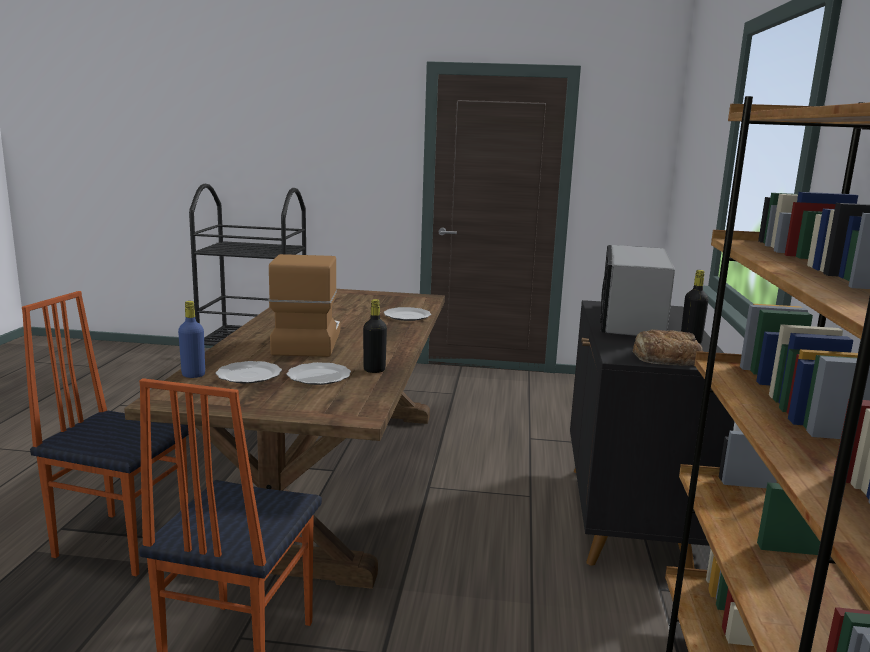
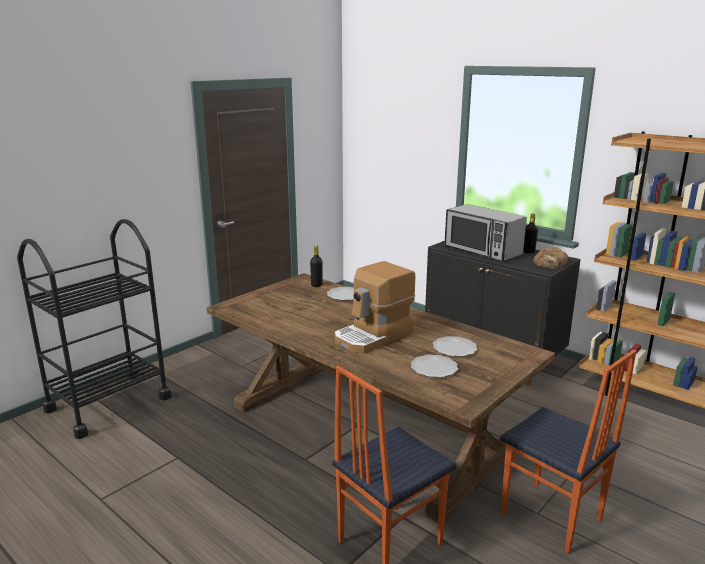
camera: 55 degrees left, 5 degrees up
blue bottle [178,301,205,378] -> none
coffee machine [268,254,340,357] -> coffee machine turned 75 degrees counterclockwise [335,261,415,354]
black bottle [363,299,387,373] -> black bottle moved to [310,246,323,287]

